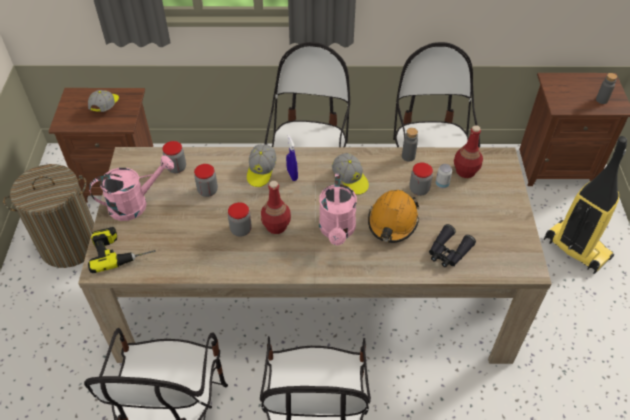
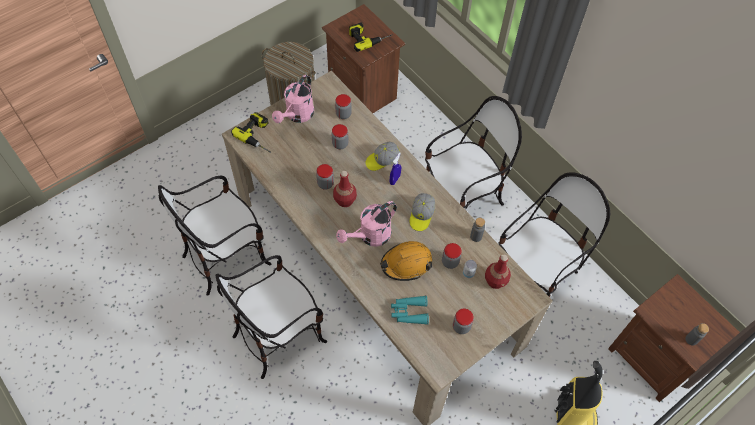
camera: 50 degrees right, 10 degrees up
cap [88,90,119,112] -> power drill [349,23,393,52]
pink watering can [89,155,174,221] -> pink watering can turned 90 degrees clockwise [272,75,314,123]
black binoculars [429,224,476,267] -> turquoise binoculars [391,296,429,324]
none -> jar [453,309,474,334]

